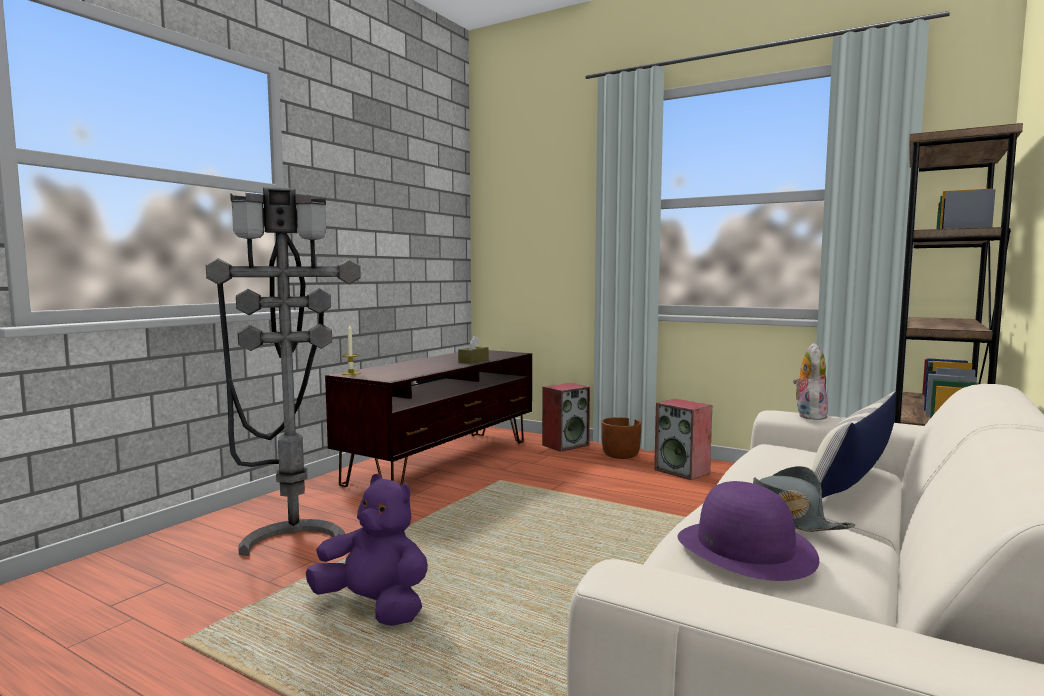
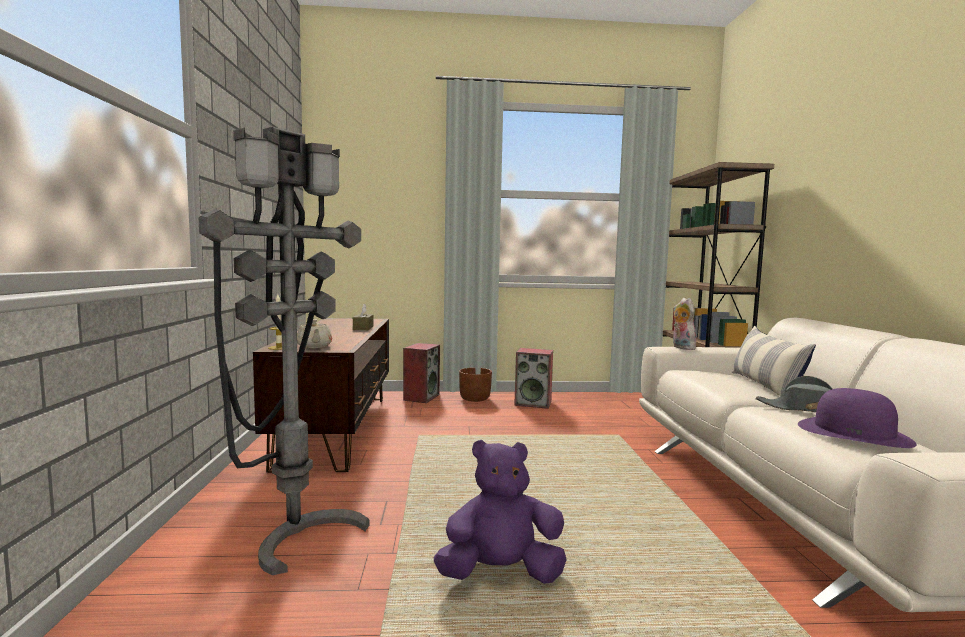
camera: 35 degrees left, 0 degrees up
none -> beige teapot [297,320,332,348]

